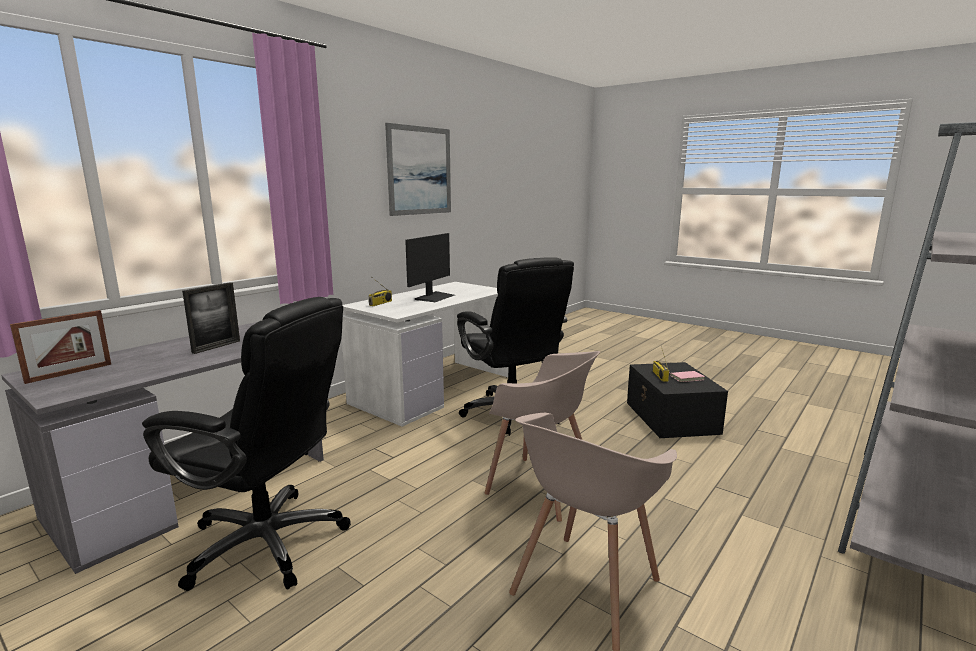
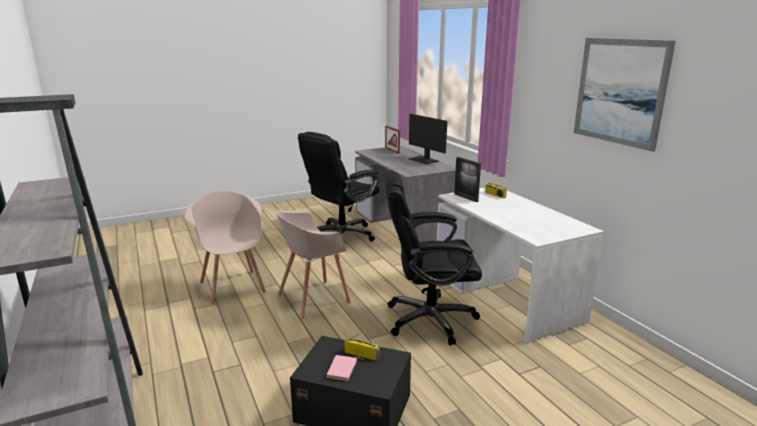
camera: 115 degrees right, 5 degrees up
picture frame [182,282,240,354] -> picture frame moved to [454,157,481,202]
monitor [405,233,455,302] -> monitor moved to [409,114,447,165]

